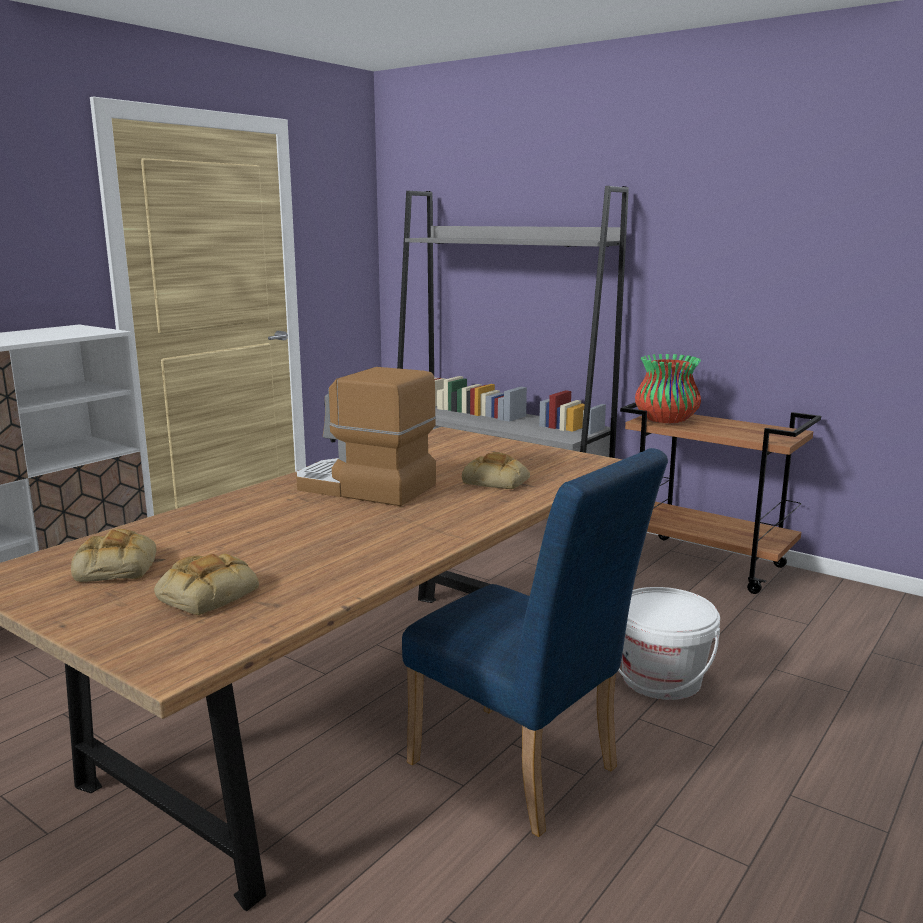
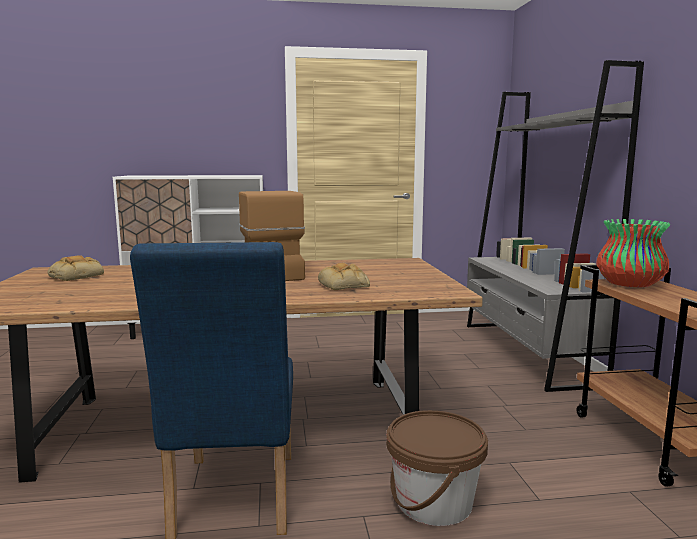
camera: 45 degrees right, 5 degrees down
bread [154,554,259,615] -> none
white bucket [618,587,720,700] -> brown bucket [386,410,488,526]

